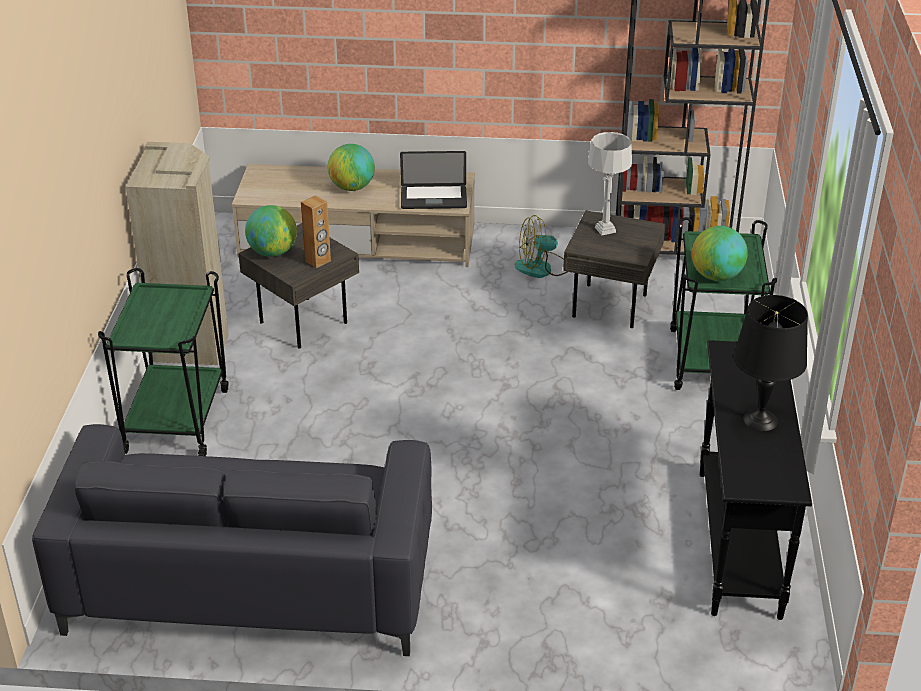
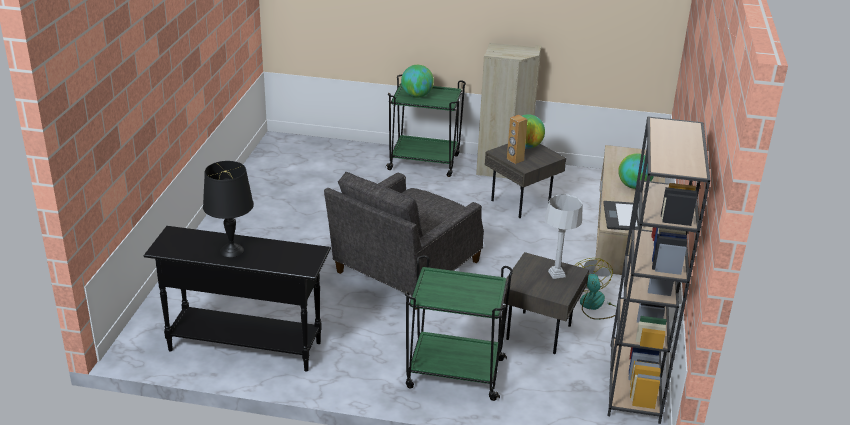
camera: 95 degrees right, 5 degrees down
grey sofa [32,424,432,656] -> none
globe [692,226,748,281] -> globe moved to [401,65,434,97]
none -> grey armchair [324,172,484,310]

